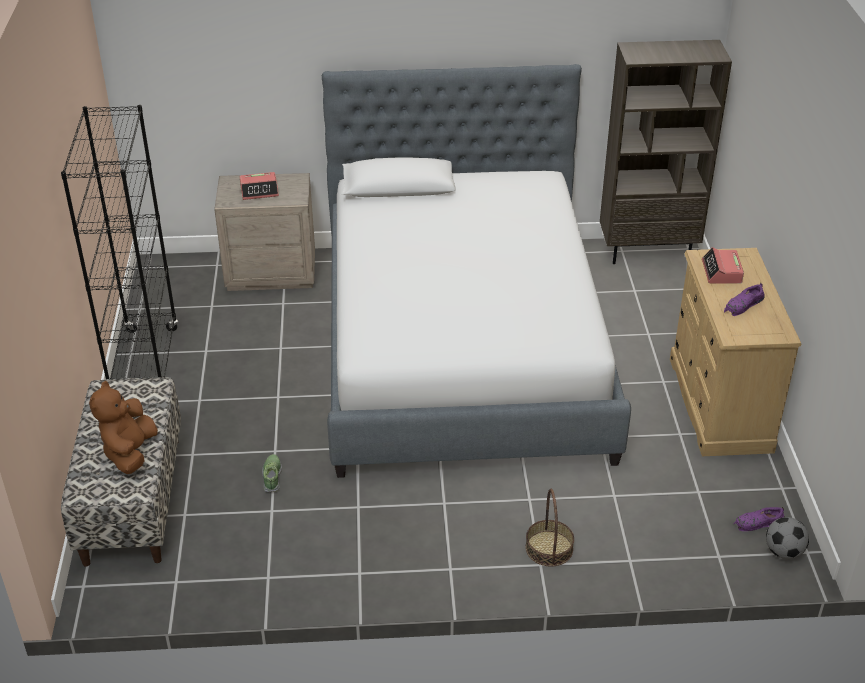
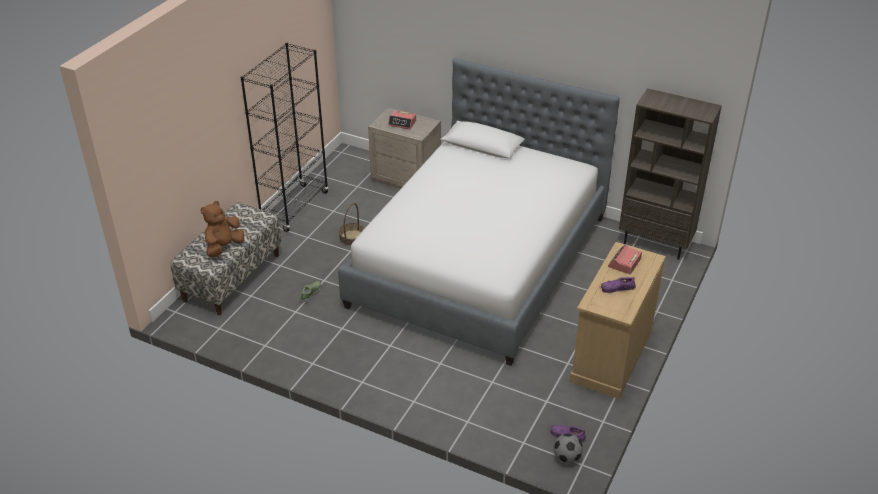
camera: 30 degrees right, 0 degrees up
basket [526,489,574,567] -> basket moved to [339,203,365,246]

